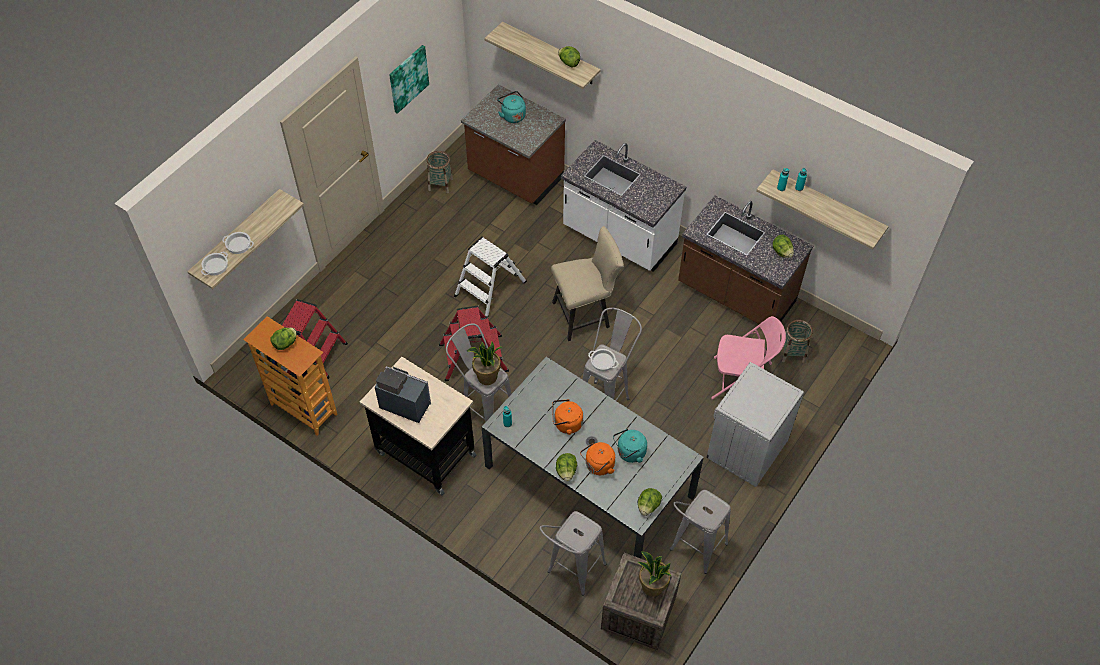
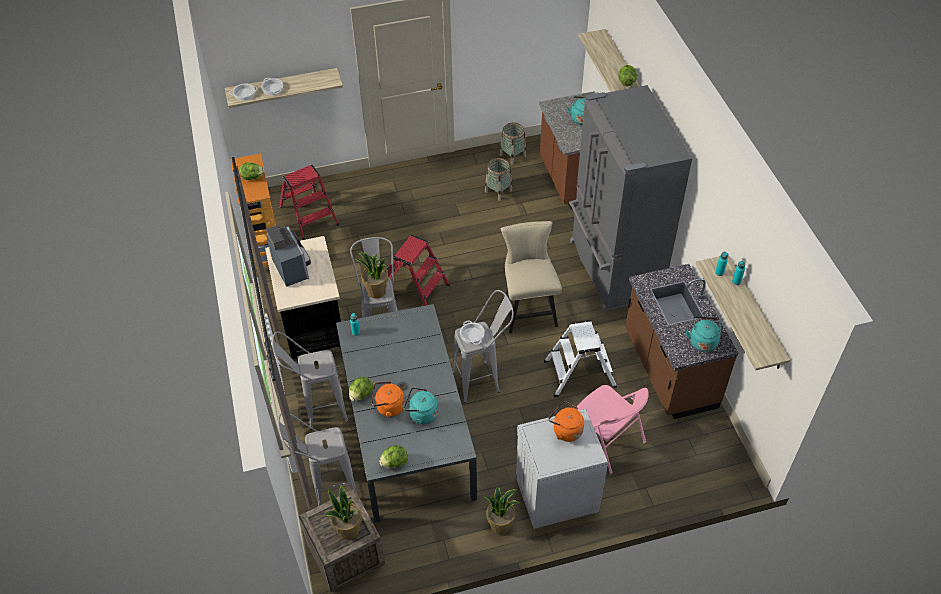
camera: 40 degrees right, 5 degrees down
picture [389,45,429,114] -> none
white step ladder [454,237,527,317] -> white step ladder moved to [544,320,618,397]
beige chair [551,226,624,341] -> beige chair turned 120 degrees counterclockwise [501,221,562,334]
orange kettle [552,399,583,435] -> orange kettle moved to [549,401,584,442]
white counter [561,140,686,272] -> grey fridge [569,85,692,312]
grey stool [670,490,731,574] -> grey stool moved to [272,331,348,430]
lettuce [772,234,794,258] -> turquoise kettle [686,316,721,352]
basket [782,320,813,363] -> basket moved to [485,158,512,201]
none -> potted plant [483,487,520,535]

